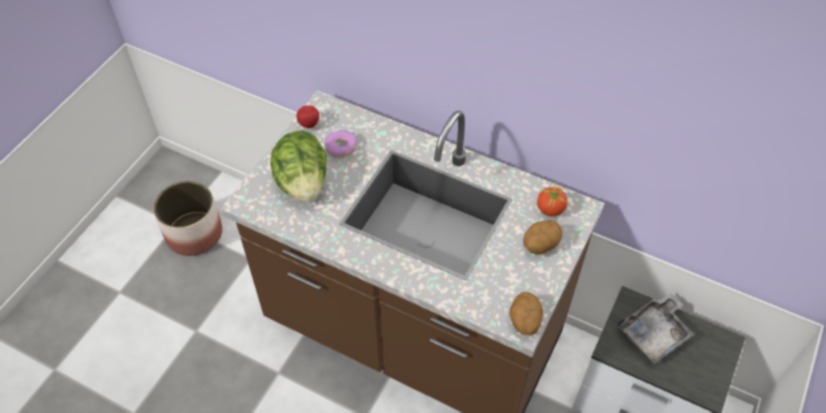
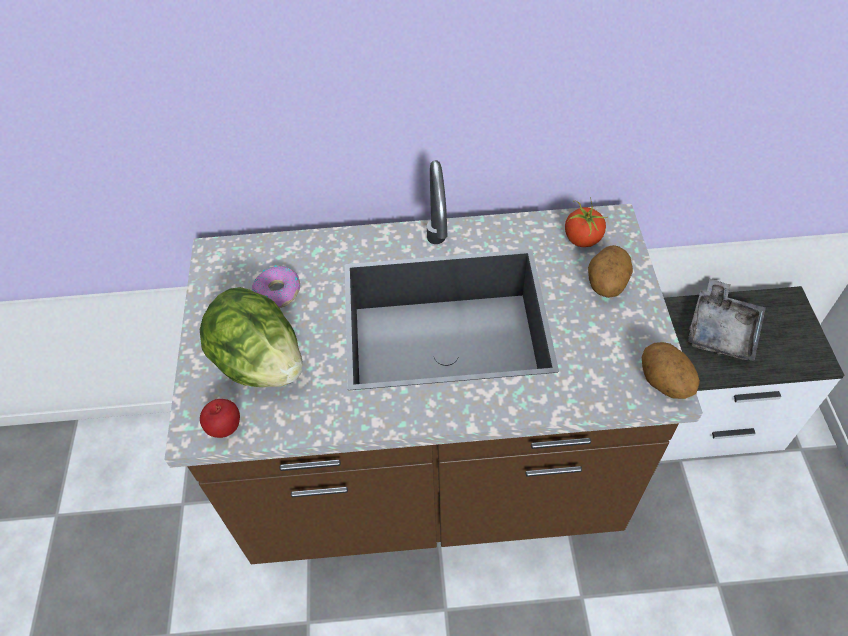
camera: 30 degrees left, 0 degrees up
planter [153,181,222,256] -> none
apple [297,105,319,128] -> apple moved to [200,399,240,438]

